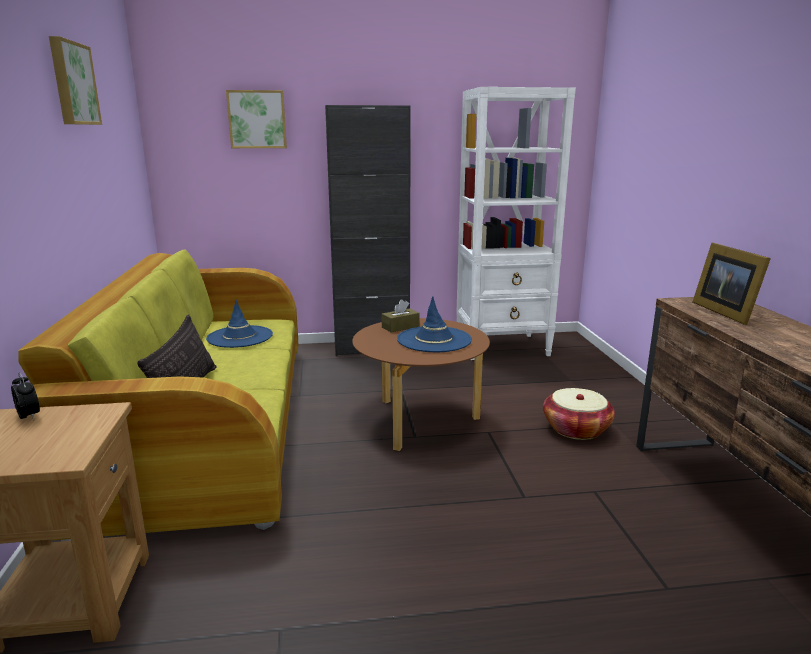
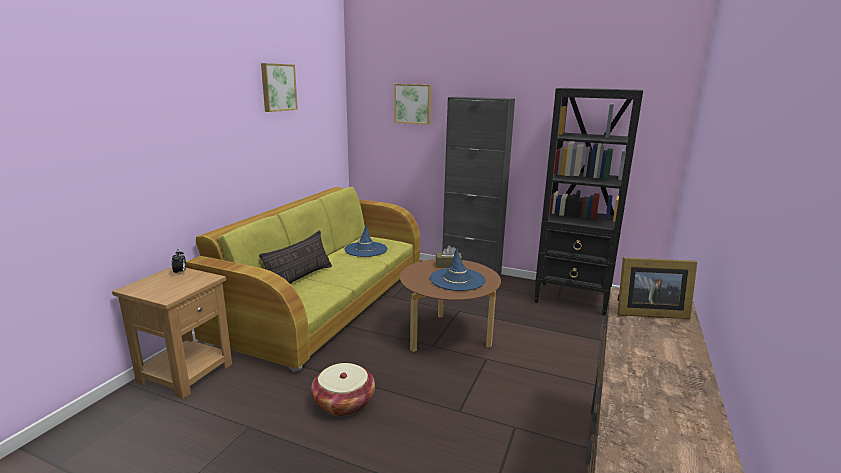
camera: 30 degrees right, 0 degrees up
white bookcase [456,87,576,360] -> black bookcase [534,88,643,316]
basket [543,388,615,440] -> basket moved to [311,363,375,416]
picture frame [693,243,771,325] -> picture frame turned 105 degrees counterclockwise [617,257,697,319]

